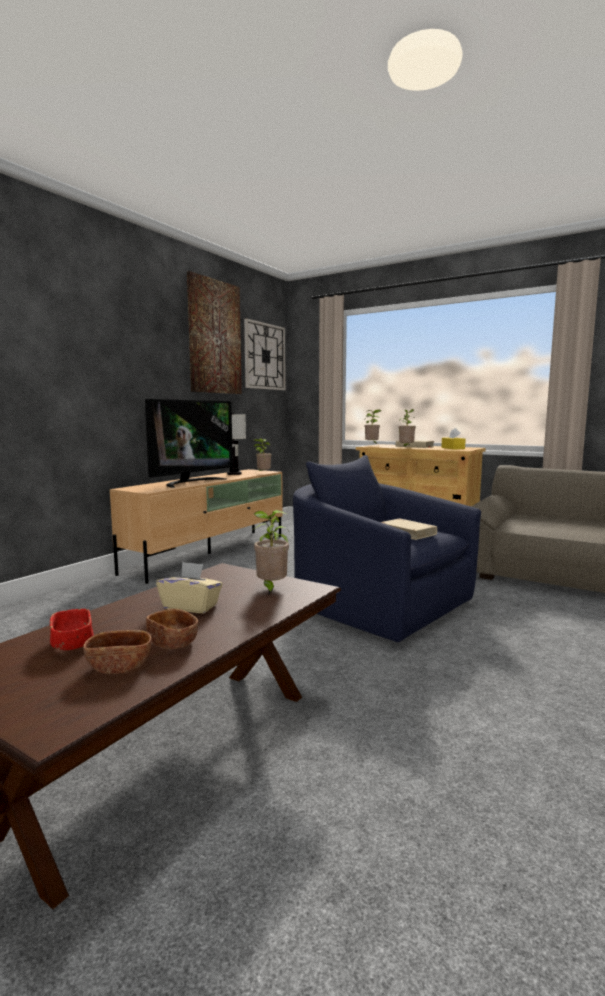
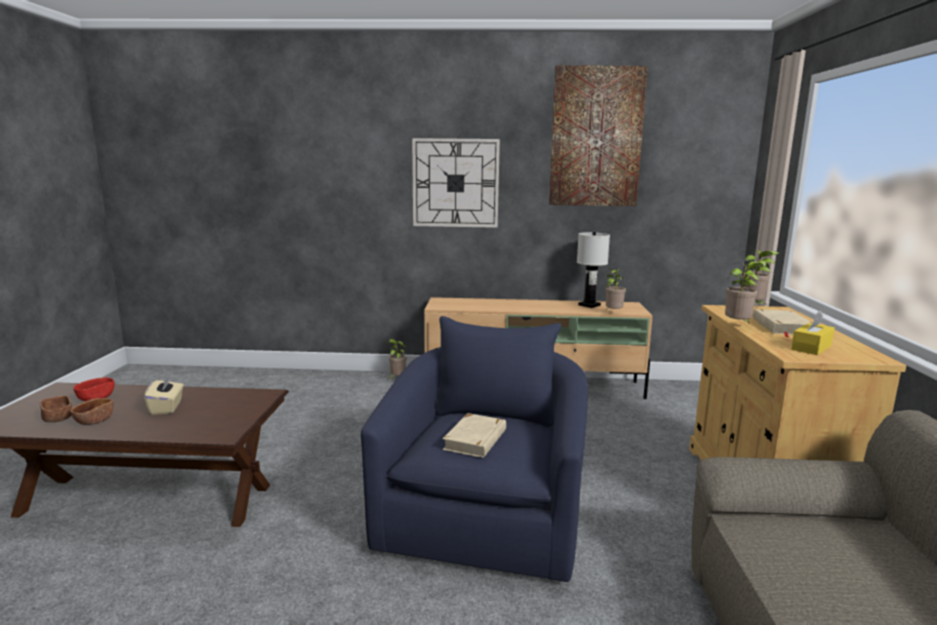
camera: 60 degrees right, 5 degrees up
television [145,399,233,488] -> none
wall clock [244,318,286,390] -> wall clock moved to [412,138,500,228]
potted plant [252,510,290,596] -> potted plant moved to [386,339,407,379]

